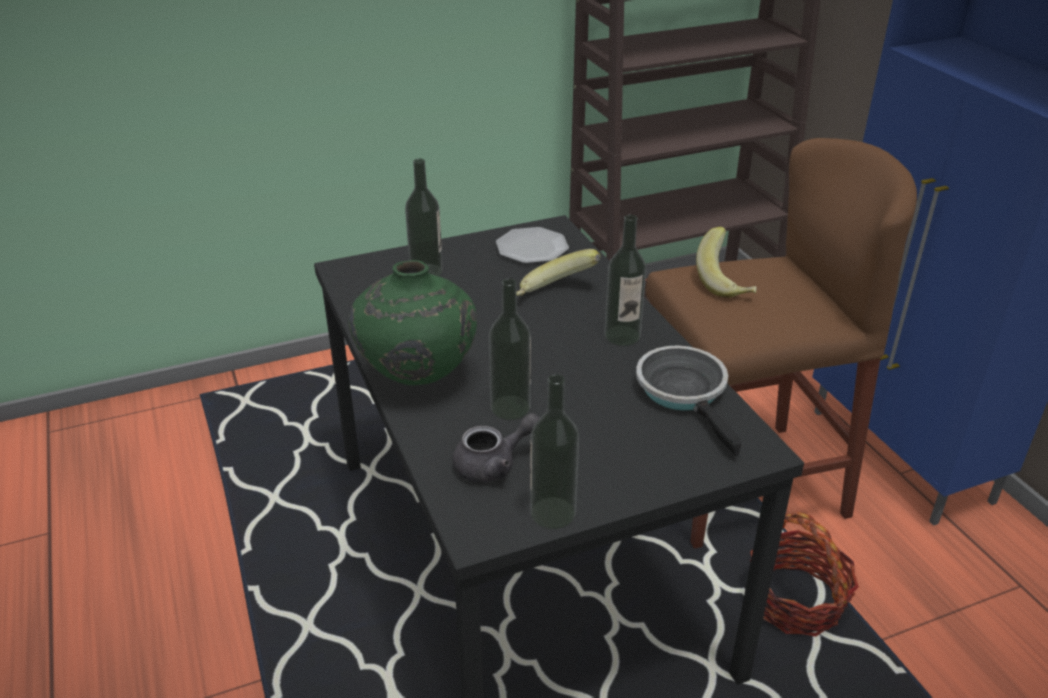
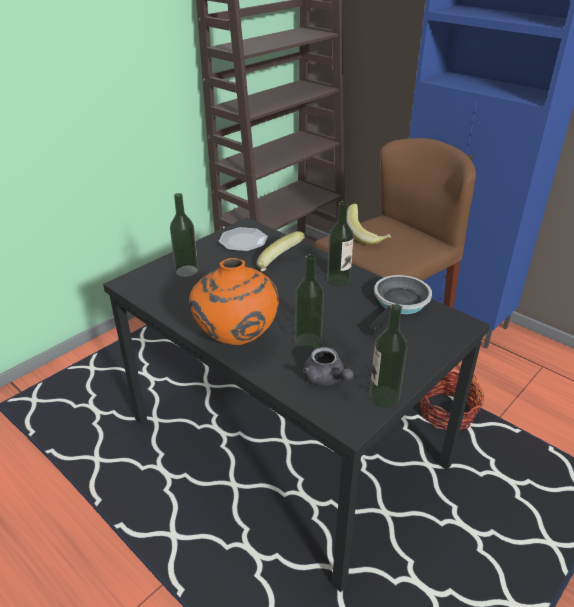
camera: 25 degrees left, 0 degrees up
green vase [349,260,477,385] -> orange vase [189,258,279,345]
grey teapot [452,413,540,483] -> grey teapot turned 105 degrees clockwise [303,347,354,385]
frying pan [636,346,742,456] -> frying pan turned 75 degrees clockwise [370,275,432,336]

